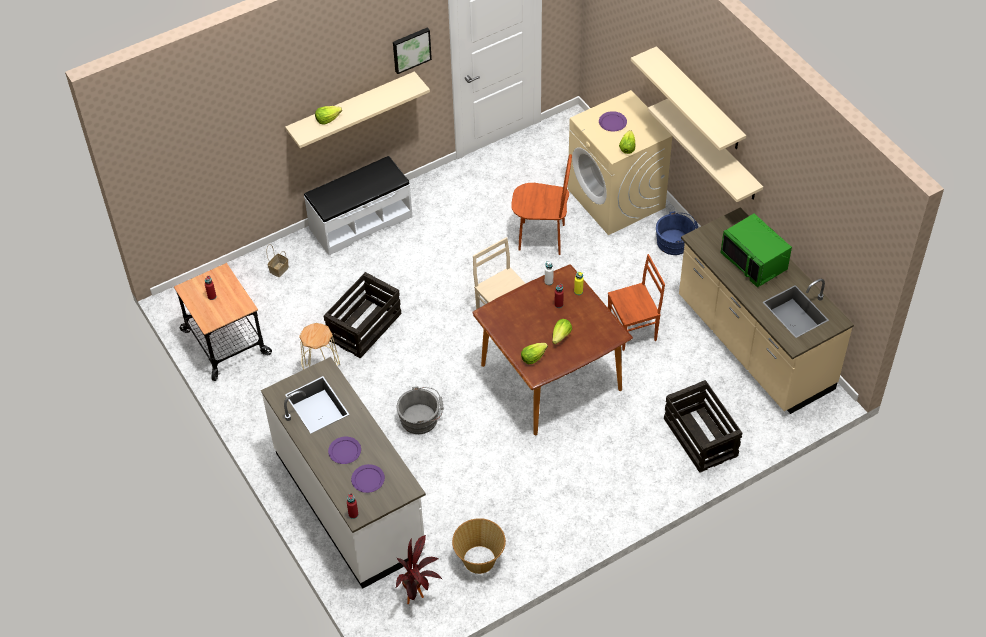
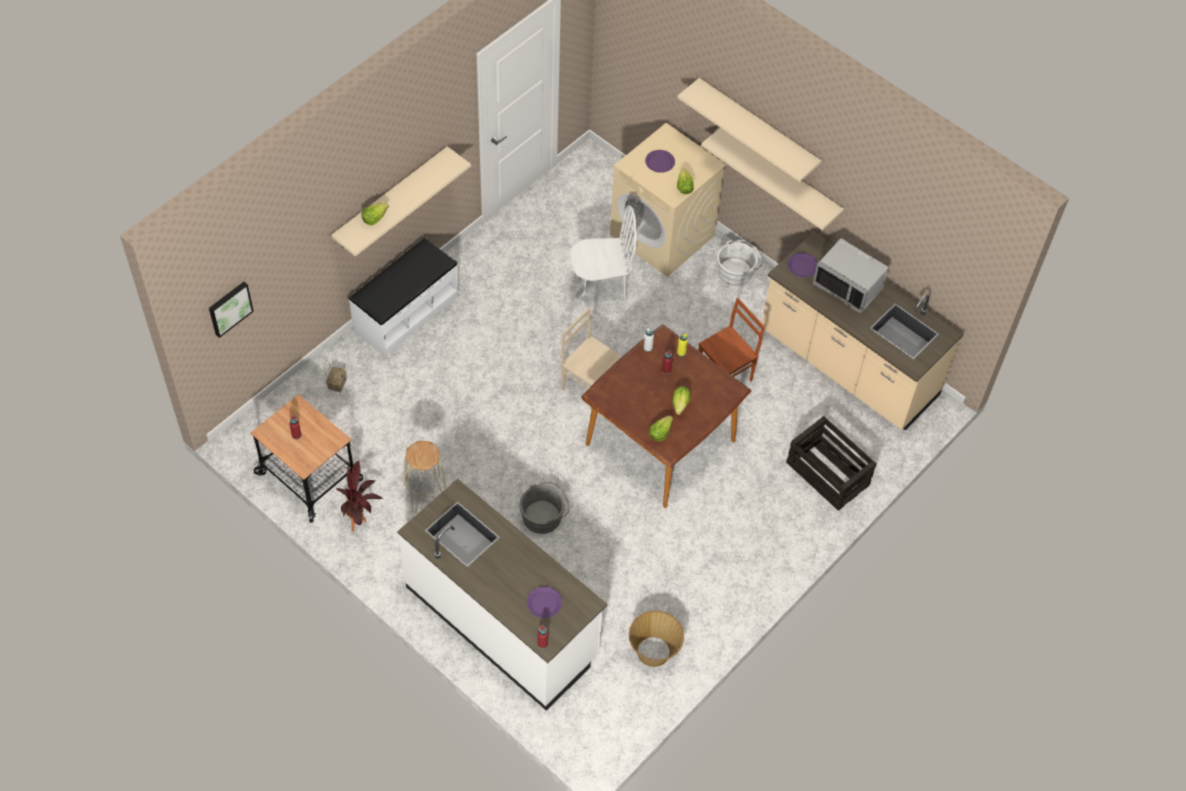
camera: 20 degrees left, 5 degrees up
crate [324,272,401,358] -> none
purple plate [328,437,361,464] -> purple plate moved to [788,253,818,277]
picture [393,28,432,74] -> picture moved to [209,282,254,338]
potted plant [396,535,442,604] -> potted plant moved to [336,461,383,532]
brown chair [511,154,572,255] -> white chair [570,205,637,312]
blue bucket [656,211,698,255] -> white bucket [717,240,762,286]
green microwave [721,213,792,287] -> grey microwave [813,238,889,314]

